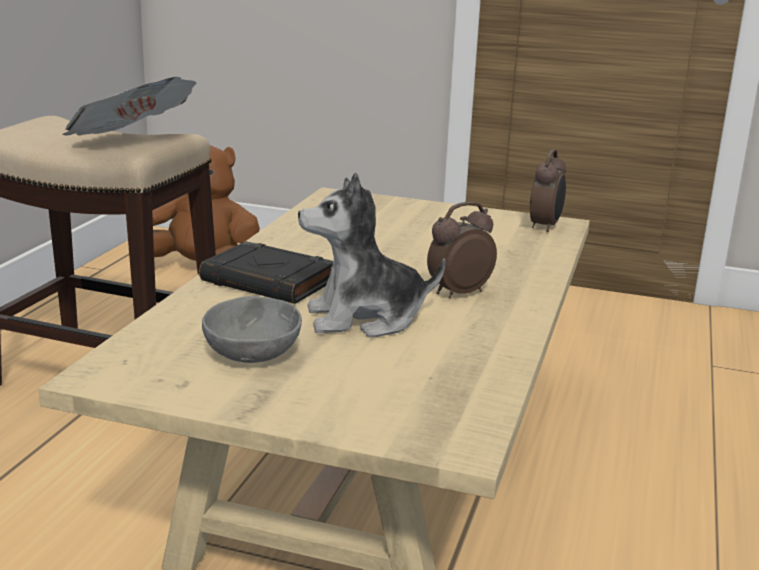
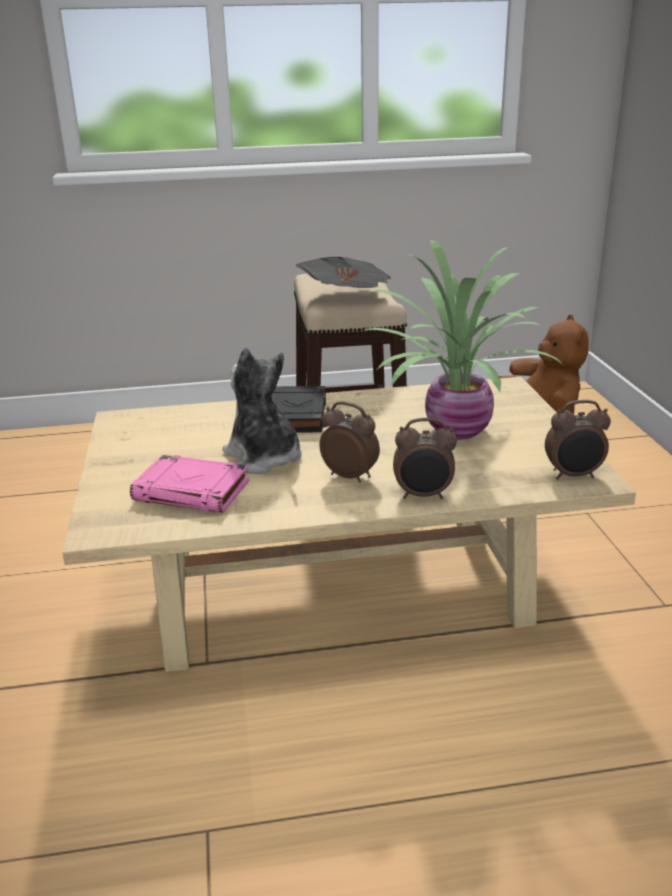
camera: 65 degrees right, 5 degrees up
grey bowl [202,296,302,363] -> none
none -> pink book [130,455,250,513]
none -> potted plant [362,240,563,439]
none -> alarm clock [393,418,457,499]

